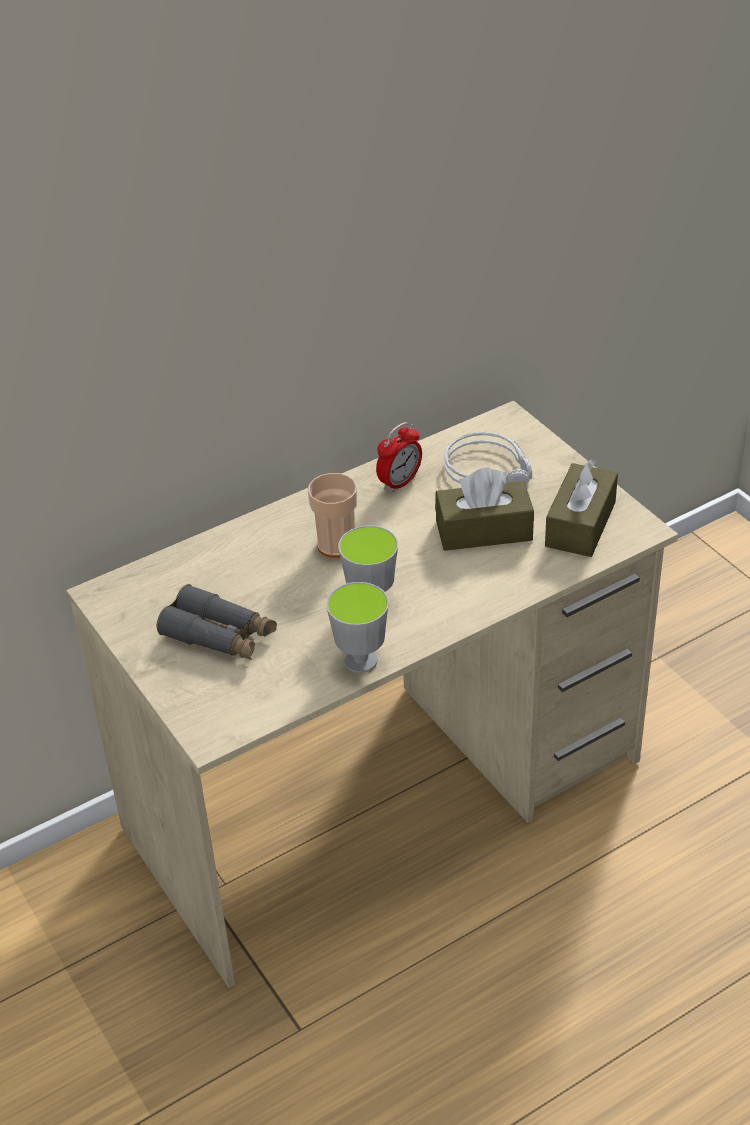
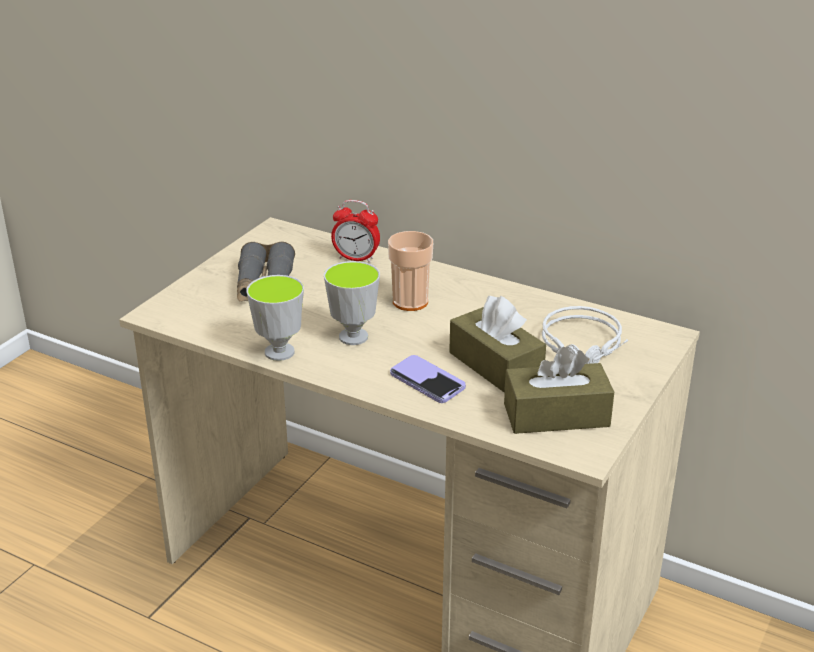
camera: 60 degrees right, 10 degrees down
alarm clock [376,422,422,494] -> alarm clock moved to [331,200,380,263]
none -> phone [390,355,466,403]

